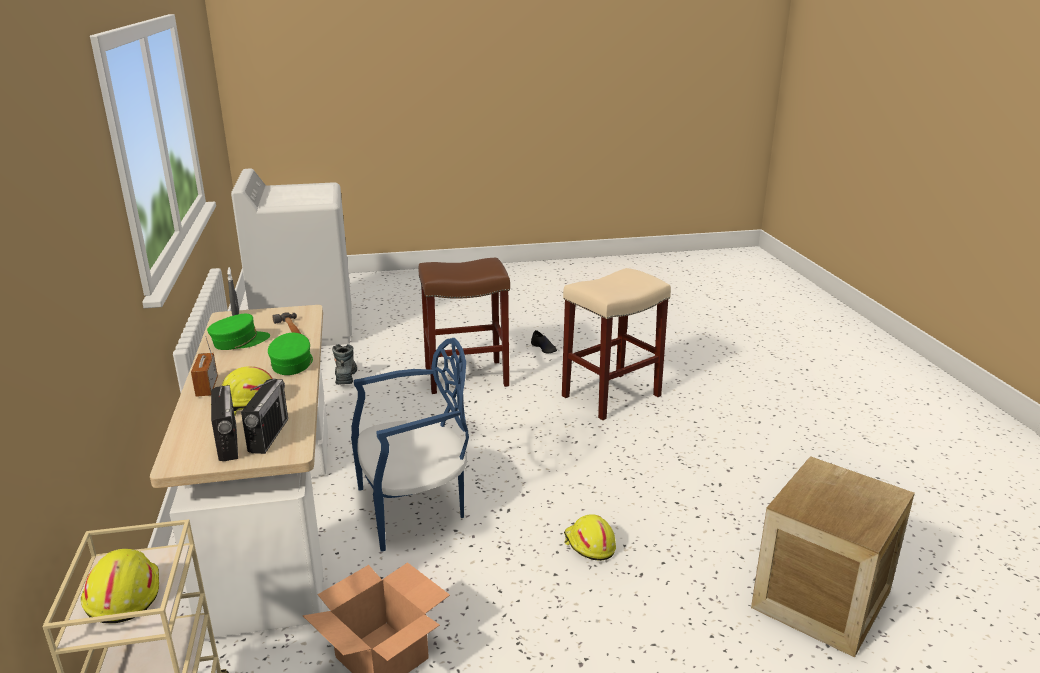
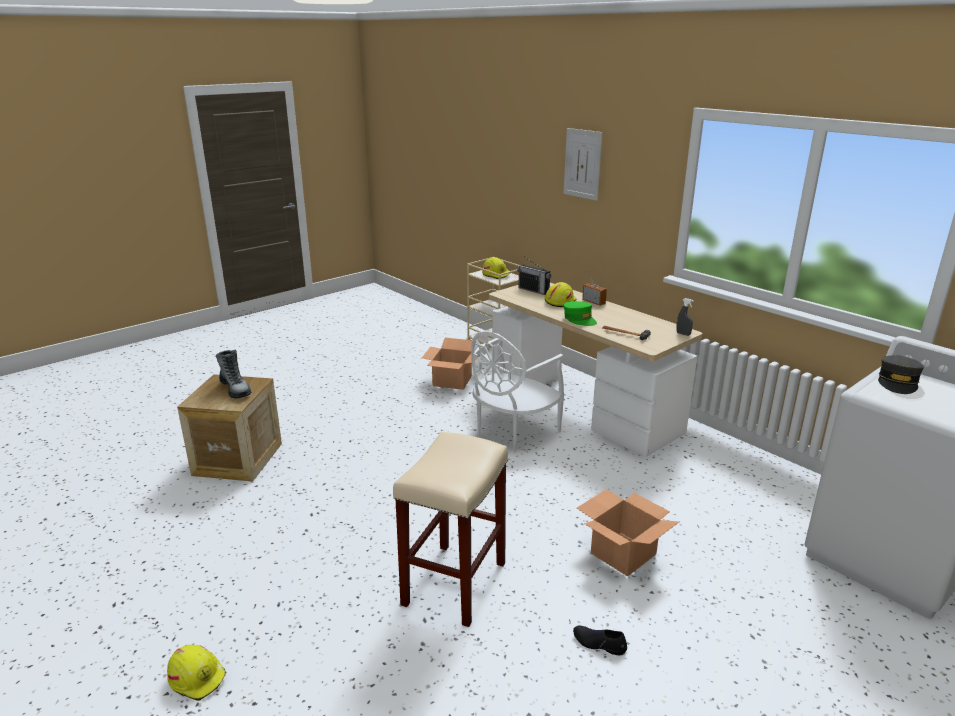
camera: 150 degrees right, 0 degrees up
green cap [207,314,270,350] -> none
radio [241,378,288,454] -> none
boot [332,344,357,385] -> boot moved to [216,350,251,399]
blue chair [351,338,469,552] -> white chair [471,331,564,452]
brown stool [418,258,510,394] -> cardboard box [577,489,679,577]
yellow hard hat [564,514,616,561] -> yellow hard hat moved to [167,645,226,701]
none -> picture [564,128,602,201]
none -> grey cap [878,355,924,394]

